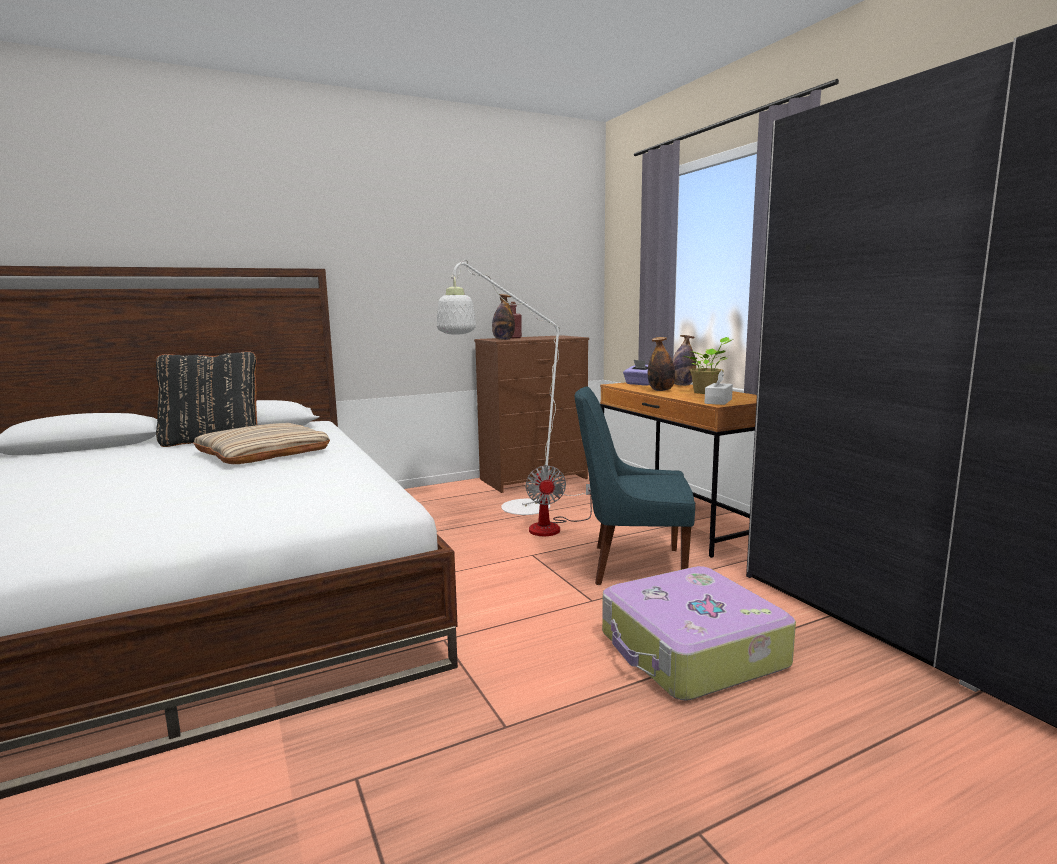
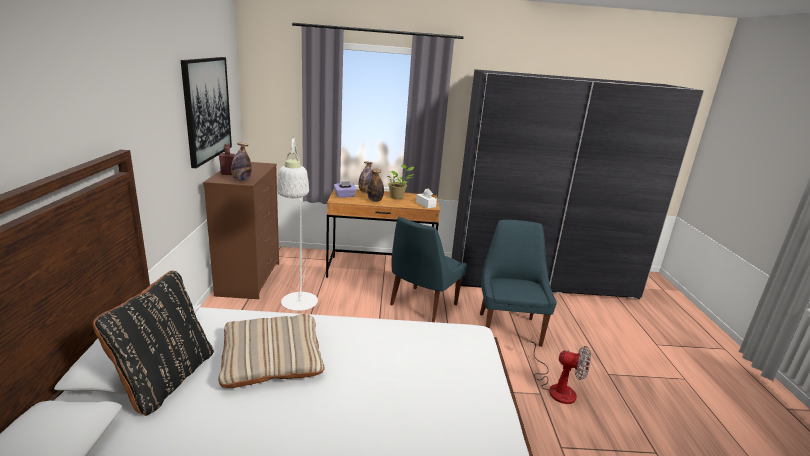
camera: 65 degrees left, 10 degrees up
fan [525,465,592,536] -> fan moved to [530,336,591,404]
suitcase [602,566,796,701] -> blue chair [480,220,557,347]
none -> picture [181,57,232,168]

